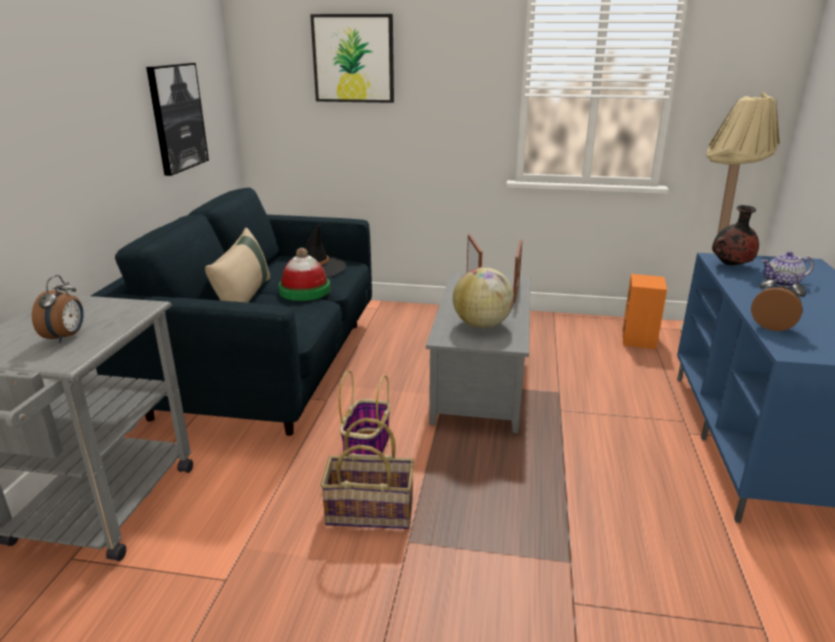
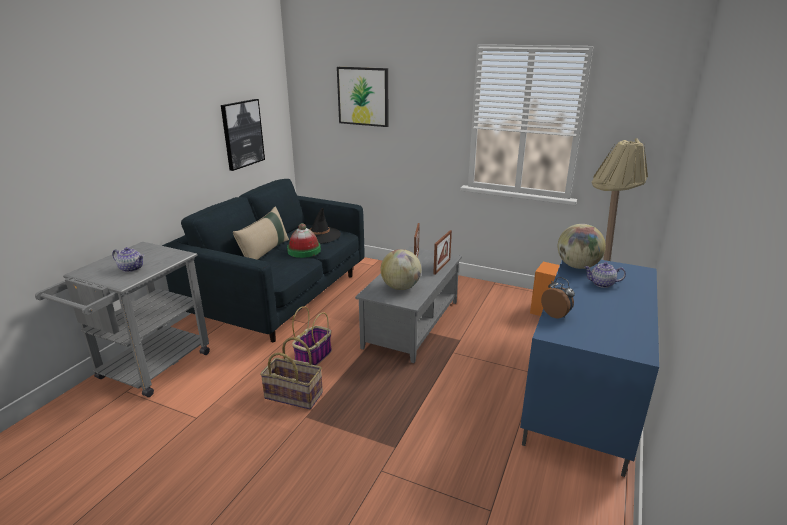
camera: 15 degrees right, 0 degrees up
alarm clock [32,275,84,343] -> teapot [112,247,144,272]
black vase [712,205,759,265] -> globe [558,224,606,269]

